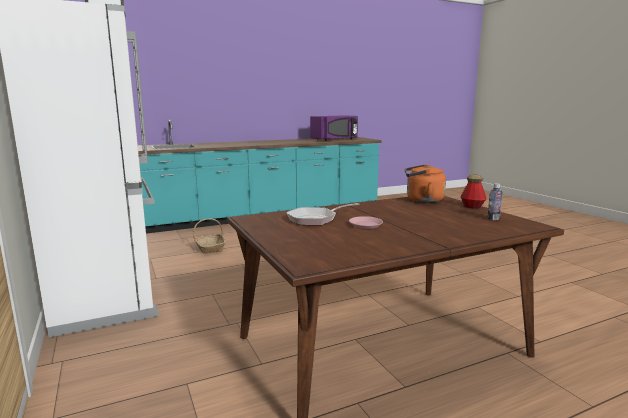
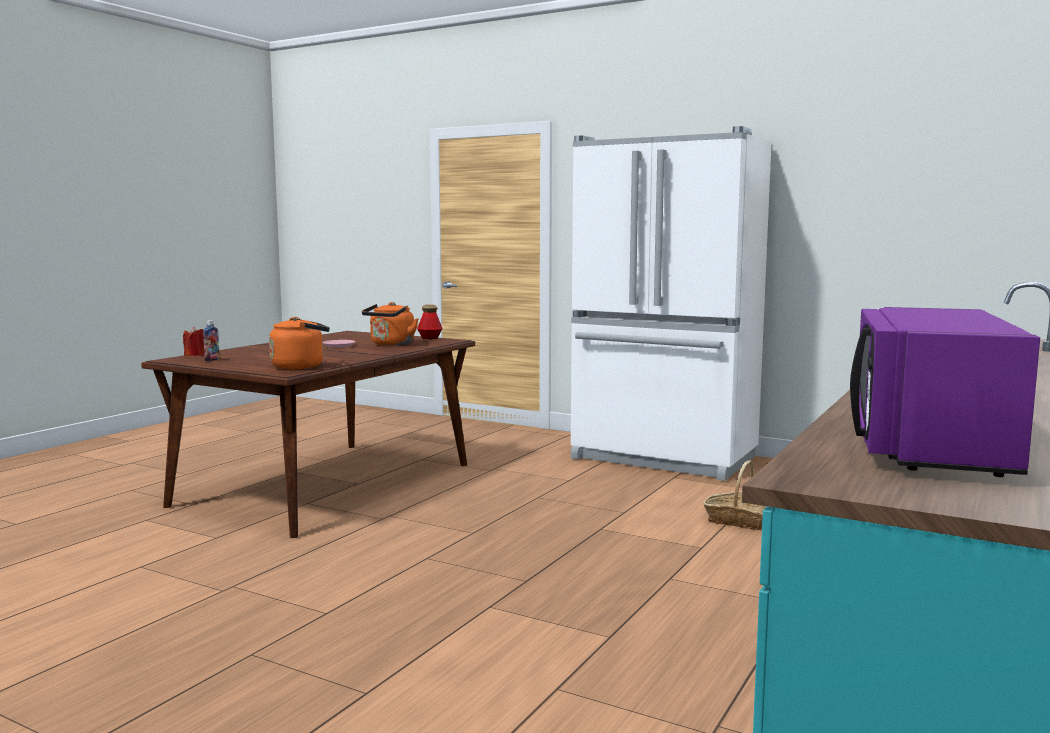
camera: 145 degrees right, 5 degrees down
frying pan [286,203,360,225] -> orange kettle [362,302,418,346]
bottle [461,174,487,209] -> bottle moved to [417,305,442,339]
none -> red candle [183,326,205,356]

